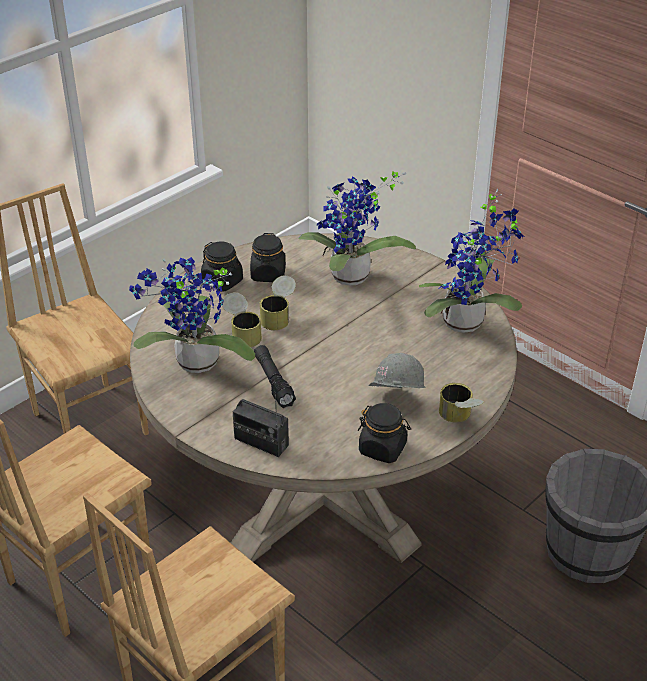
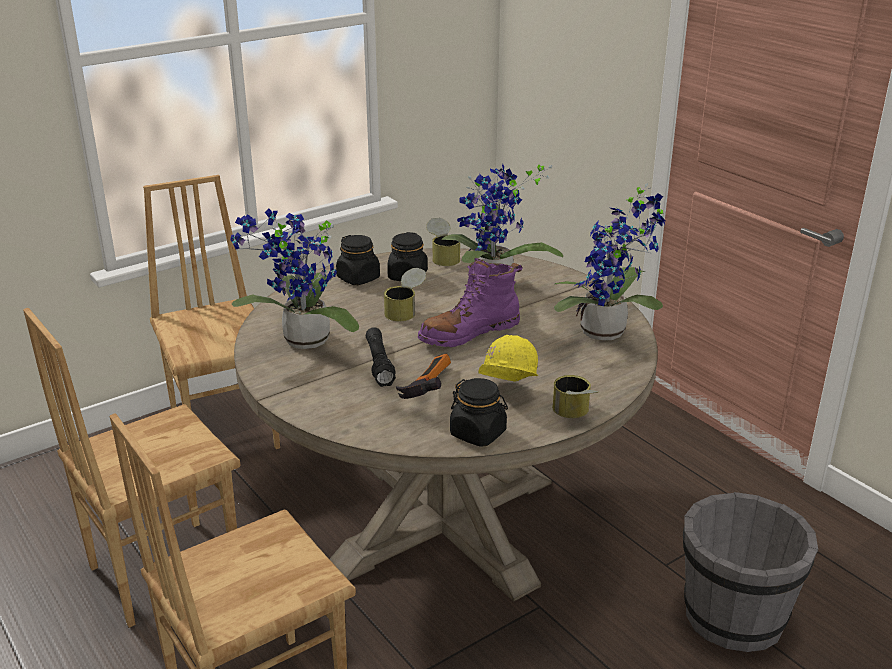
camera: 10 degrees right, 10 degrees down
can [222,292,262,347] -> can moved to [426,218,460,266]
radio [233,395,289,457] -> none
grey hard hat [369,353,426,388] -> yellow hard hat [478,335,538,382]
none -> hammer [396,354,451,399]
none -> purple boot [418,258,523,347]

